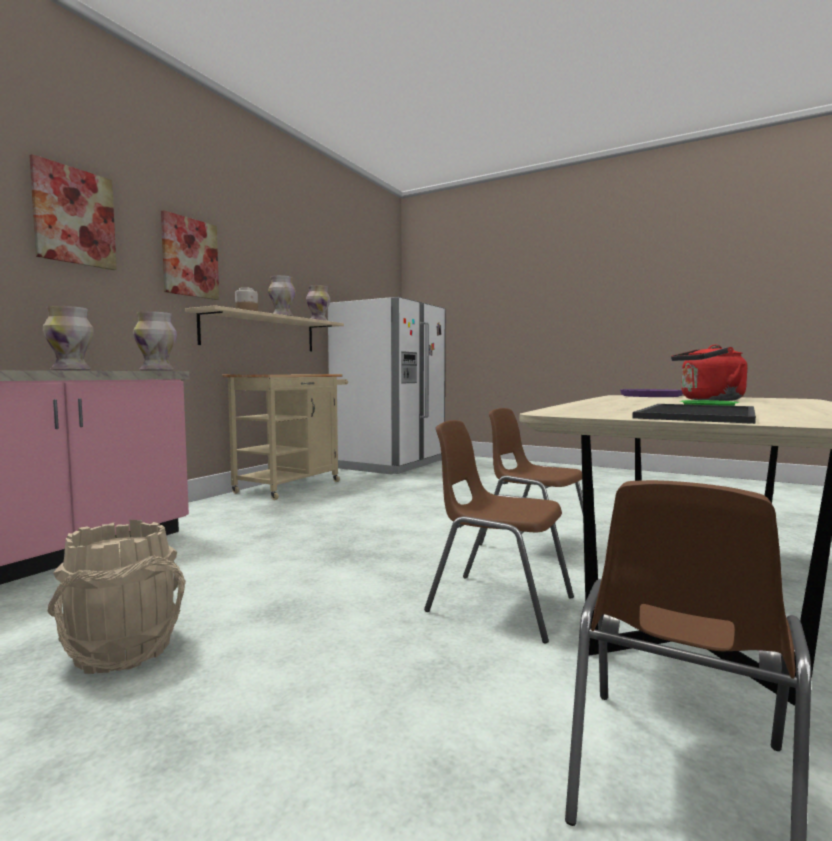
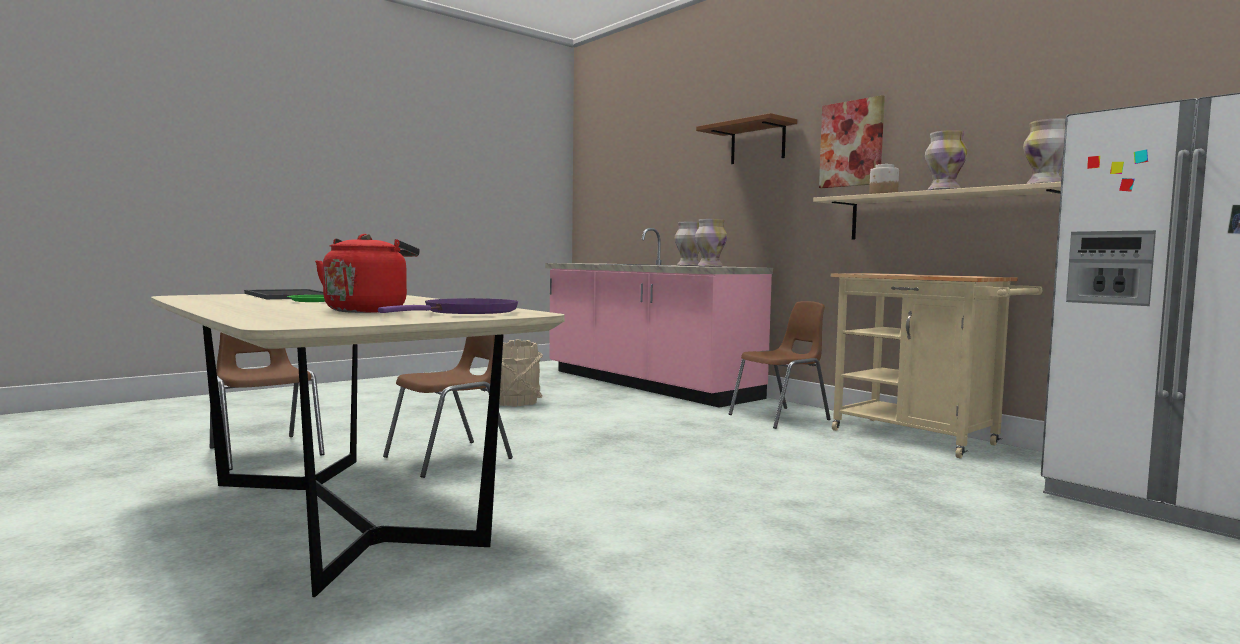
camera: 110 degrees right, 0 degrees up
picture [29,154,117,270] -> brown shelf [696,113,797,164]
brown chair [480,408,583,565] -> brown chair moved to [729,301,831,429]

